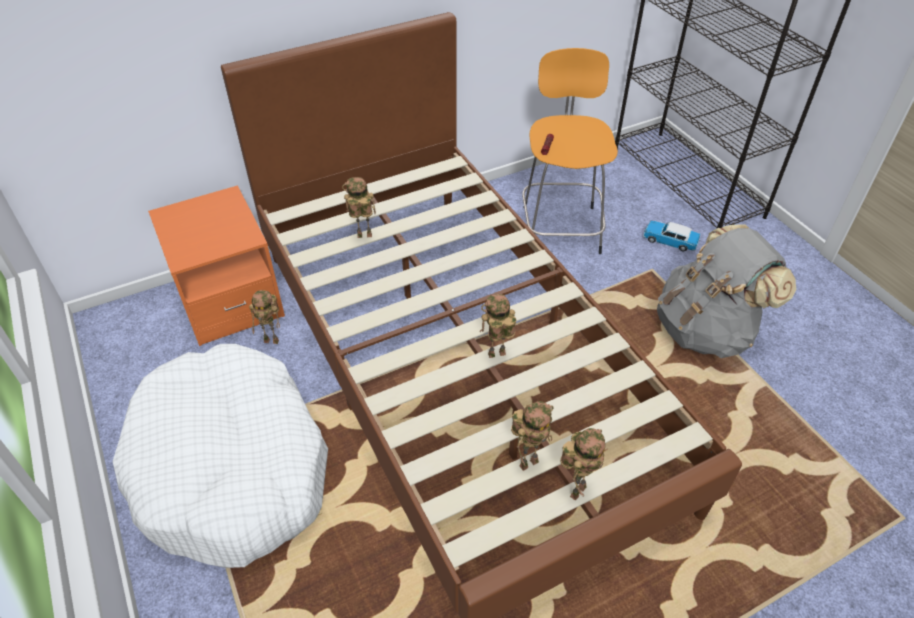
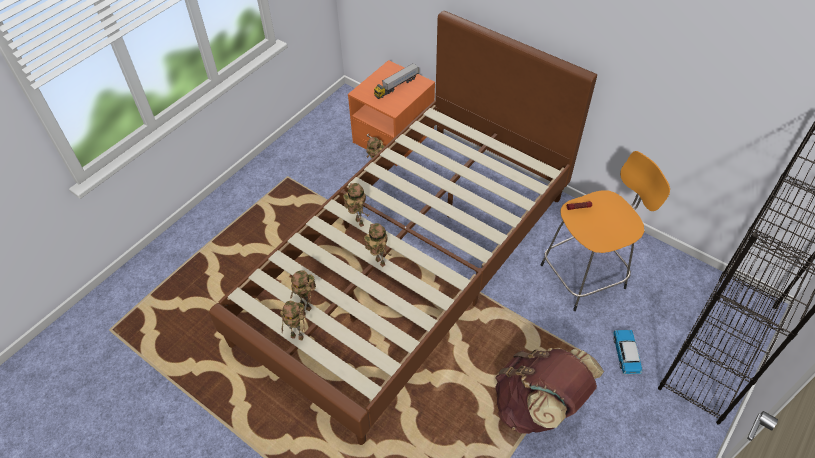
camera: 65 degrees right, 5 degrees up
white dog bed [113,344,328,568] -> none
toy robot [342,177,376,238] -> toy robot moved to [343,183,370,227]
grey backpack [657,224,796,358] -> brown backpack [495,348,604,434]
none -> toy truck [374,63,418,99]

